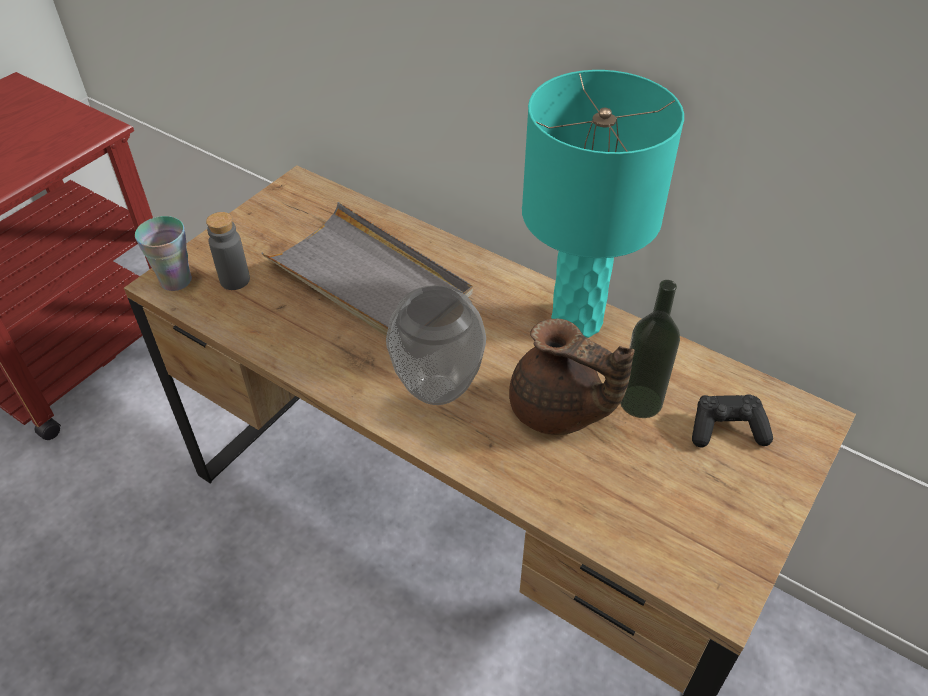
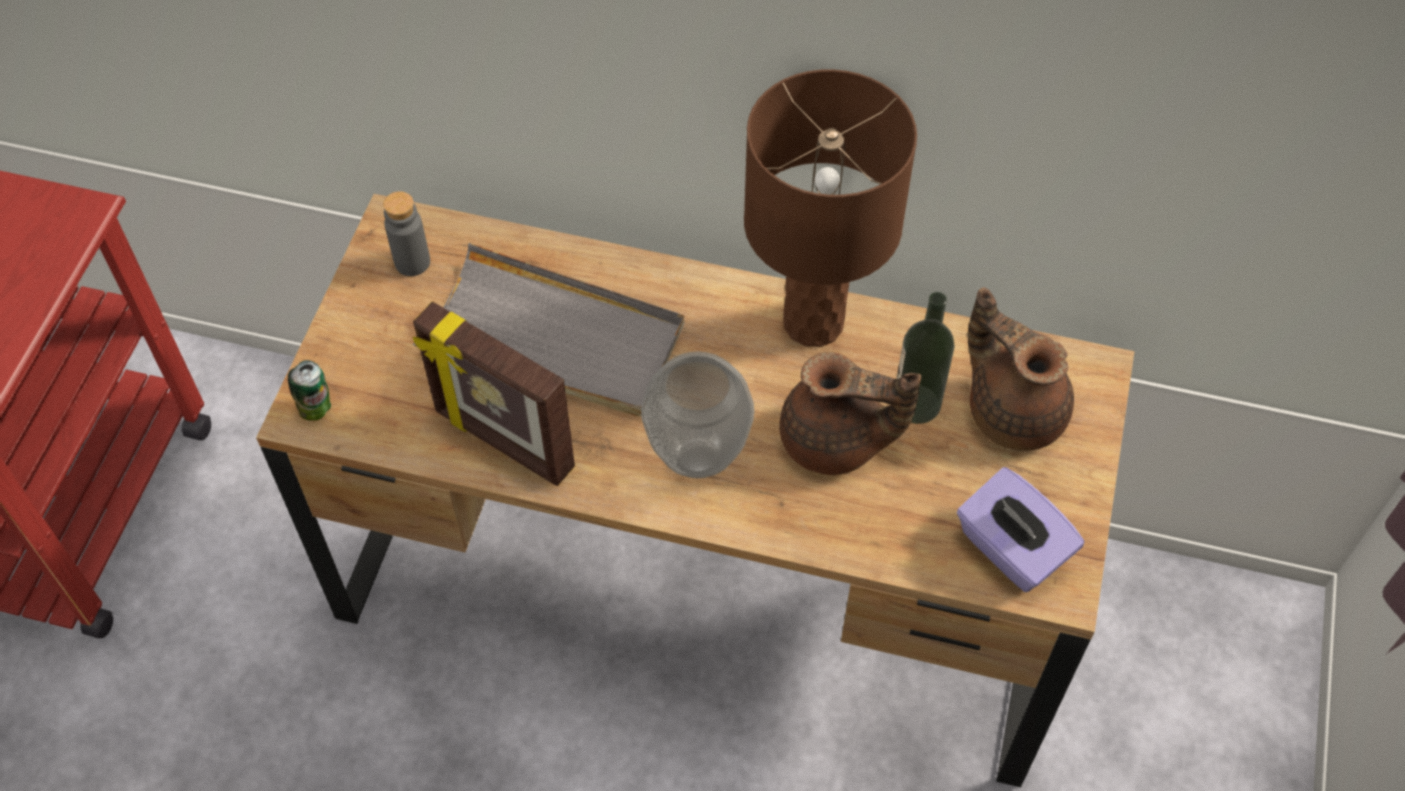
camera: 20 degrees left, 10 degrees up
cup [135,216,192,291] -> can [288,360,331,421]
grey bottle [206,212,250,290] -> grey bottle moved to [383,191,430,276]
turquoise table lamp [522,70,684,338] -> brown table lamp [744,69,917,347]
black game controller [692,394,773,447] -> brown teapot [968,287,1074,451]
none -> picture frame [413,301,575,486]
none -> purple tissue box [957,467,1084,592]

